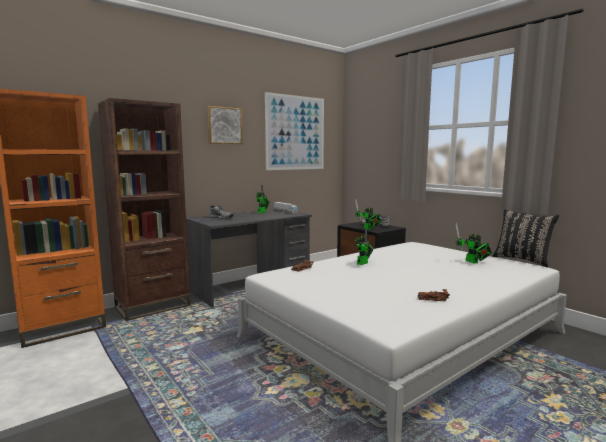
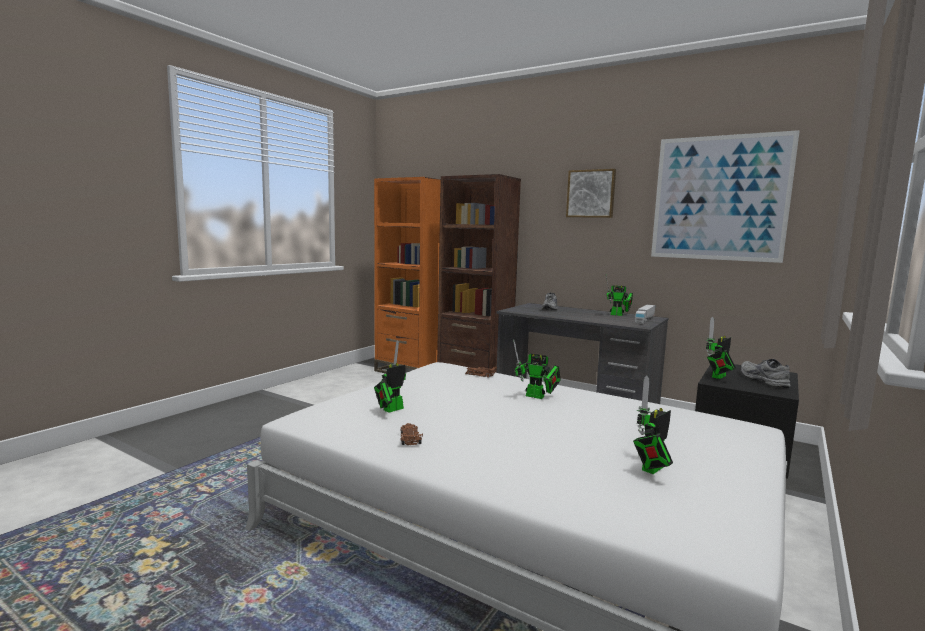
camera: 70 degrees right, 0 degrees up
black pillow [493,209,559,267] -> none
none -> toy robot [374,340,406,413]

